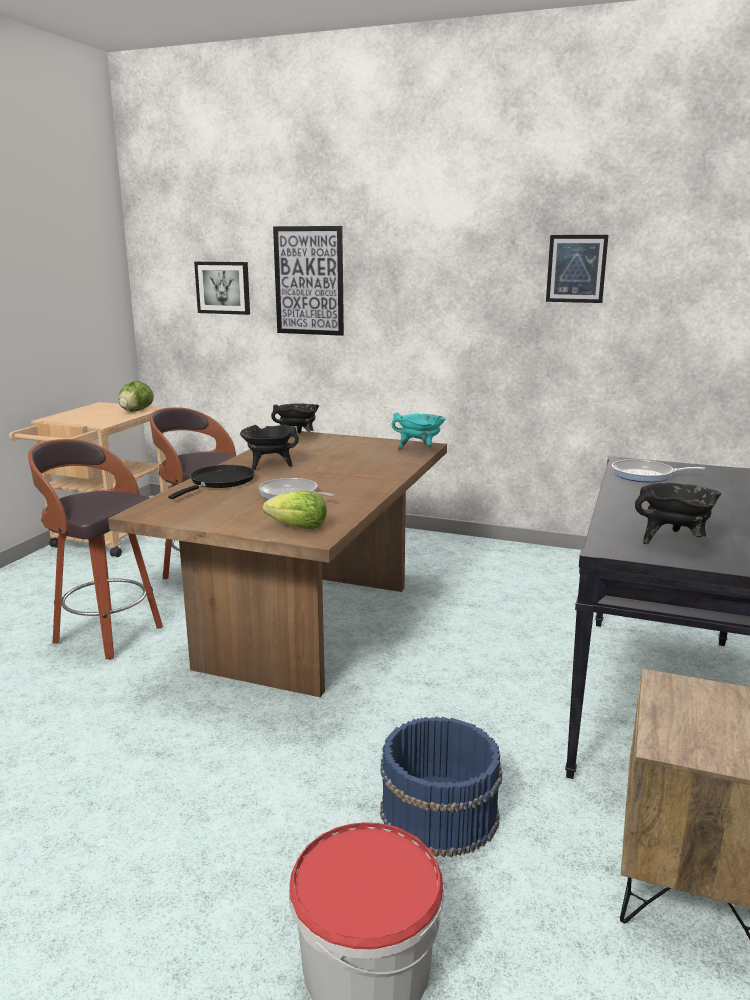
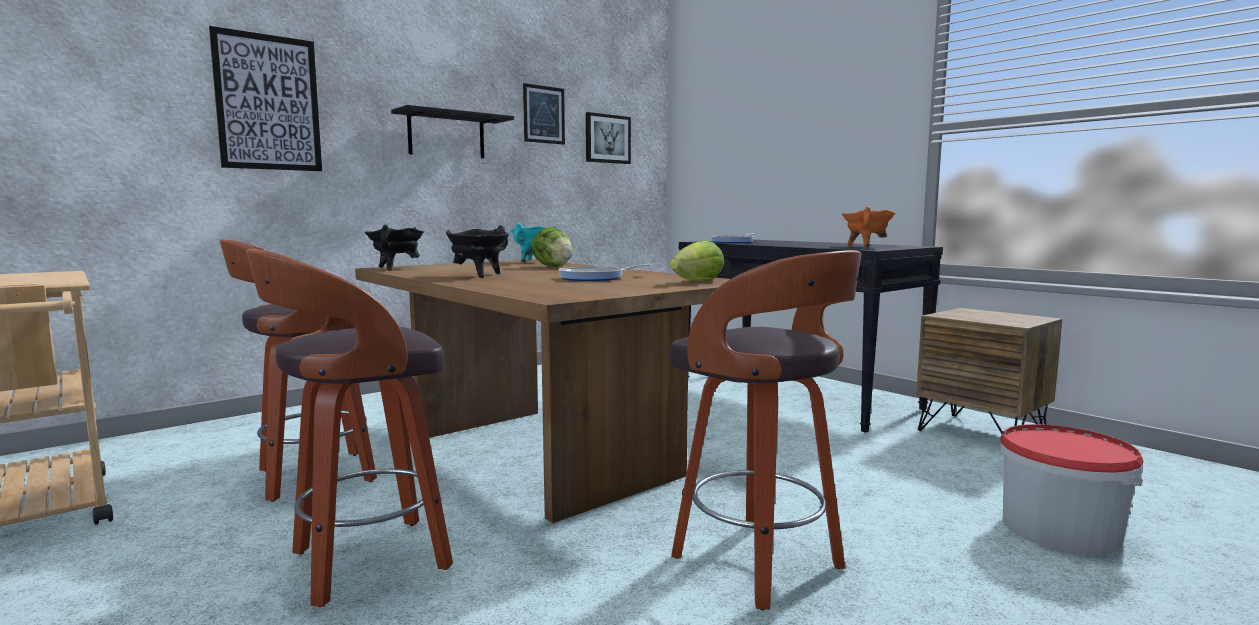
camera: 60 degrees left, 10 degrees down
lettuce [118,381,154,412] -> lettuce moved to [531,227,573,267]
black frying pan [168,465,255,499] -> none
picture [194,262,250,315] -> picture moved to [586,112,631,164]
blue bucket [380,716,502,858] -> none
black cooking pot [635,483,721,544] -> orange cooking pot [842,206,895,248]
none -> black shelf [391,105,514,159]
none -> stool [670,250,861,610]

